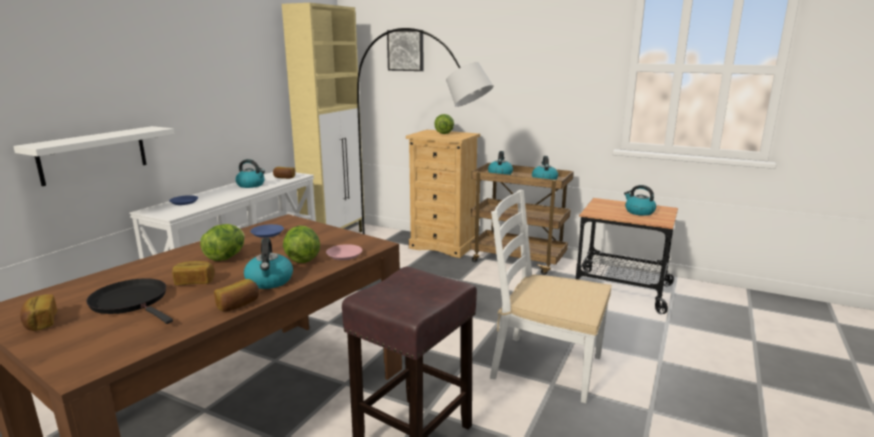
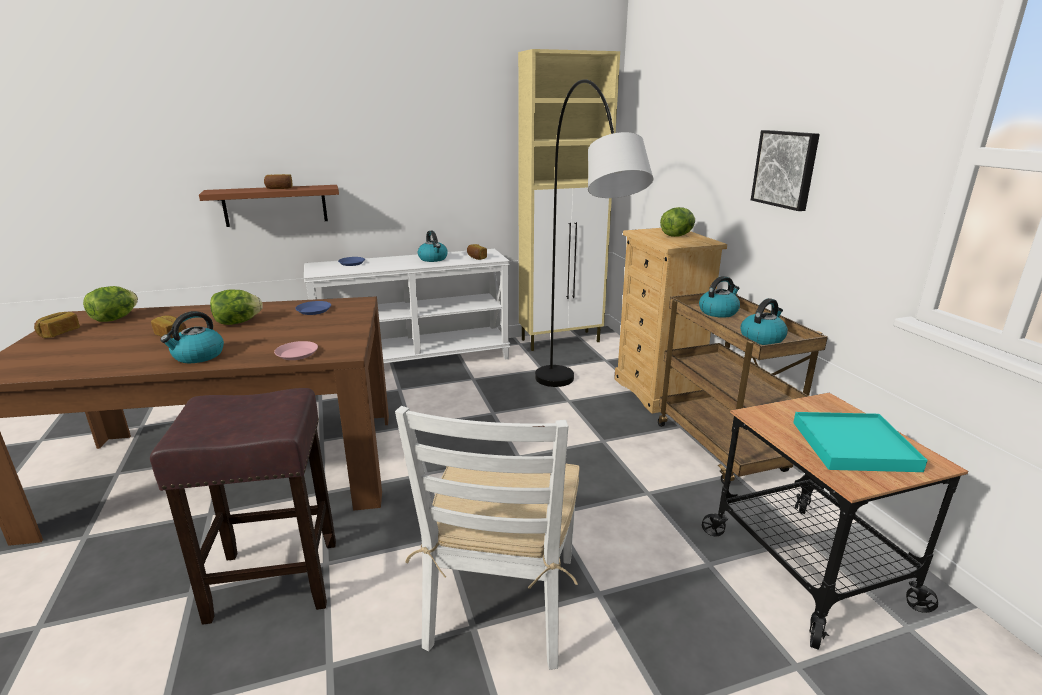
camera: 45 degrees right, 5 degrees up
white shelf [13,126,174,186] -> brown shelf [199,185,339,227]
black frying pan [86,278,173,324] -> none
bread [214,279,259,312] -> bread moved to [264,174,293,189]
lettuce [283,226,320,263] -> lettuce moved to [83,286,138,322]
picture [387,30,424,71] -> picture moved to [751,130,820,211]
white chair [490,190,612,403] -> white chair turned 150 degrees counterclockwise [395,406,580,670]
kettle [624,185,656,216] -> turquoise tray [793,412,928,472]

